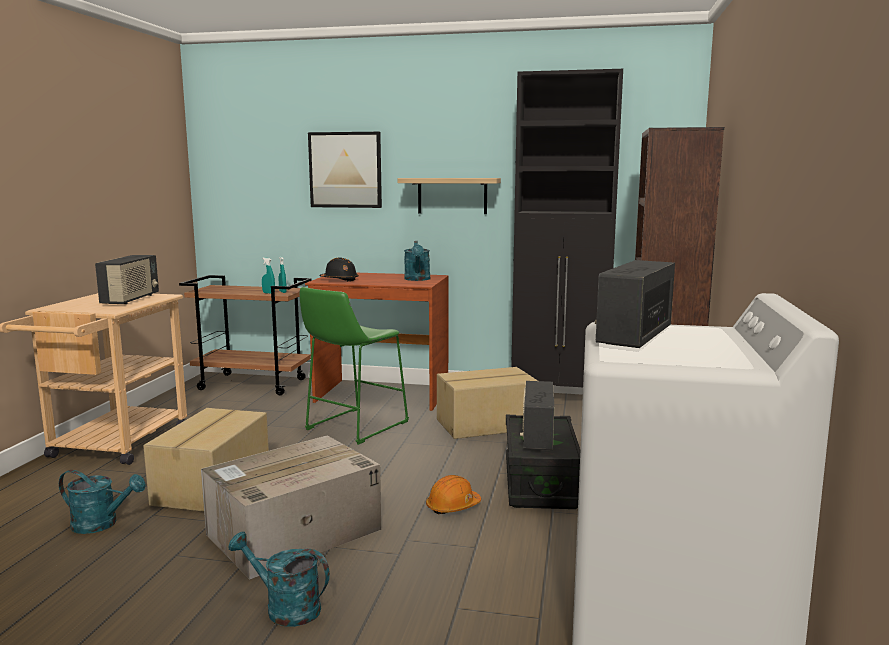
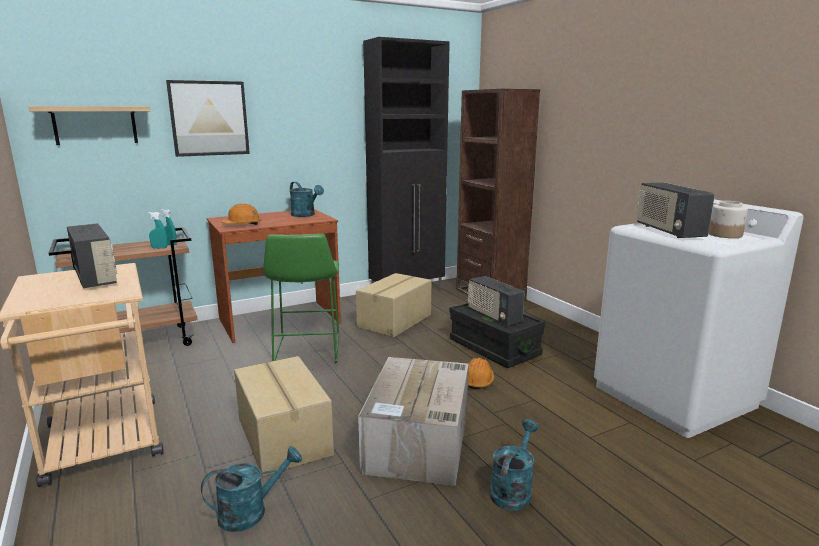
camera: 40 degrees left, 5 degrees up
turquoise watering can [228,531,330,627] -> turquoise watering can turned 135 degrees clockwise [490,419,539,511]
black hard hat [319,257,359,282] -> orange hard hat [222,203,261,225]
shelf [397,178,501,214] -> shelf moved to [28,106,150,145]
none -> jar [709,201,748,238]

